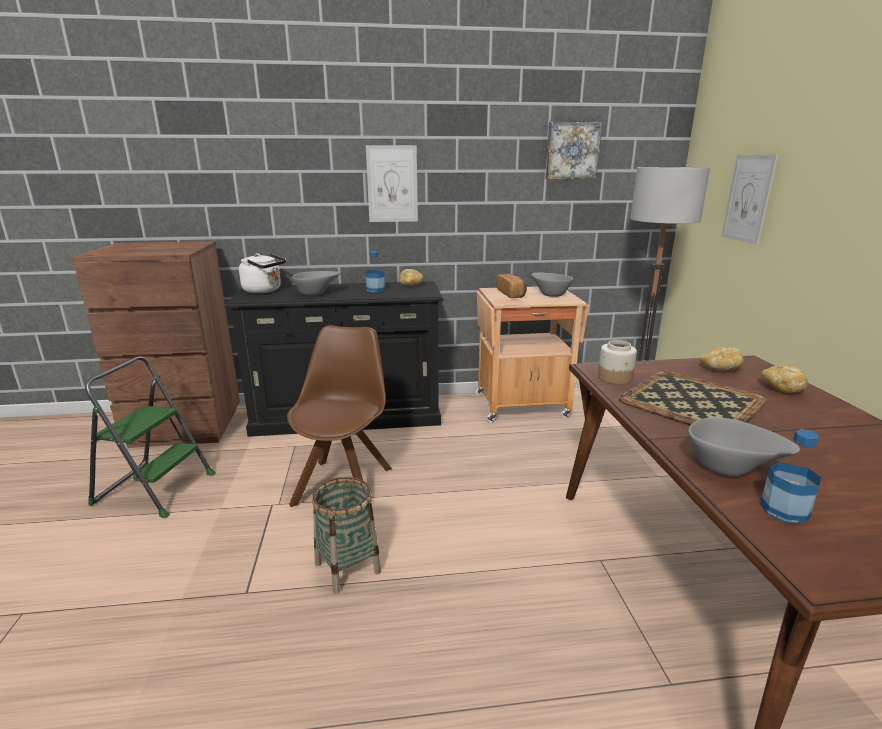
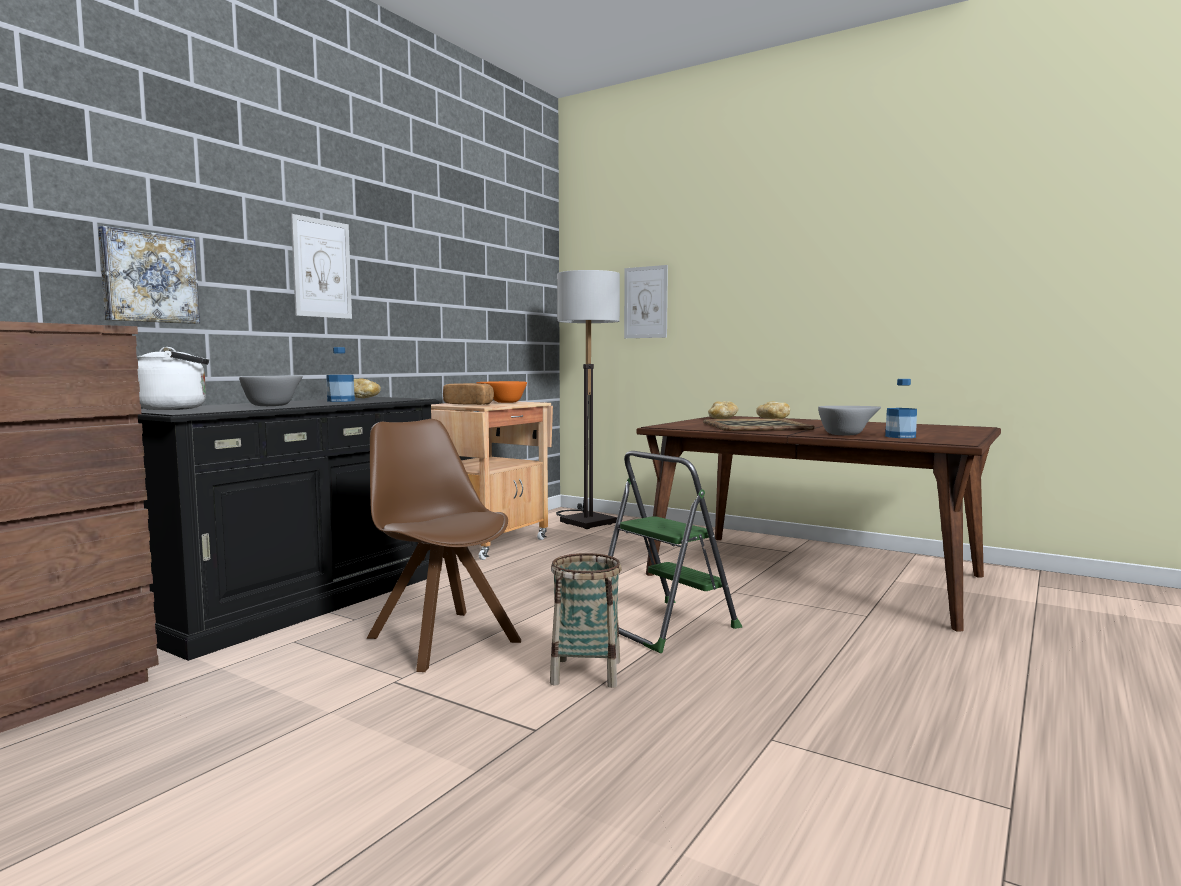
camera: 50 degrees left, 15 degrees down
green step ladder [85,356,216,518] -> green step ladder moved to [608,451,743,653]
grey bowl [532,273,574,297] -> orange bowl [476,381,527,403]
picture [545,122,602,179] -> picture moved to [98,226,200,324]
jar [598,340,637,385] -> none

